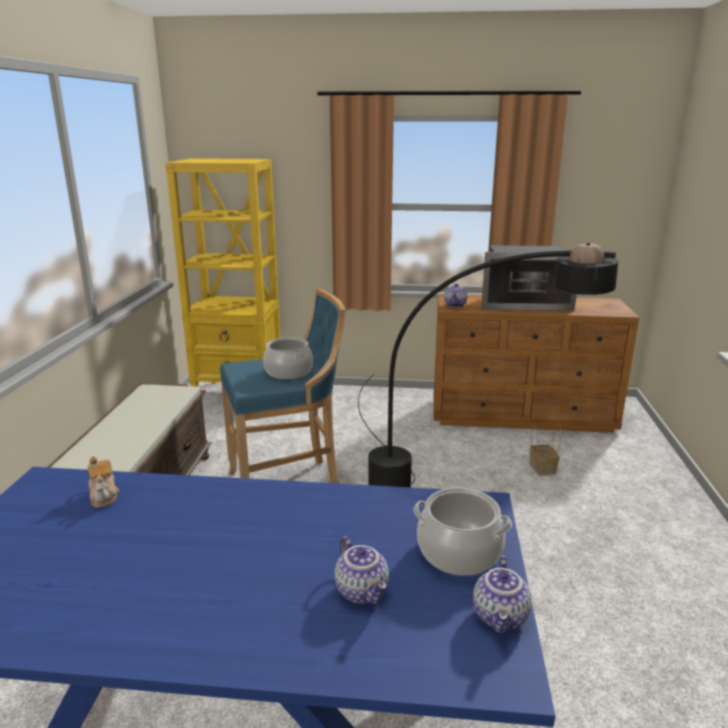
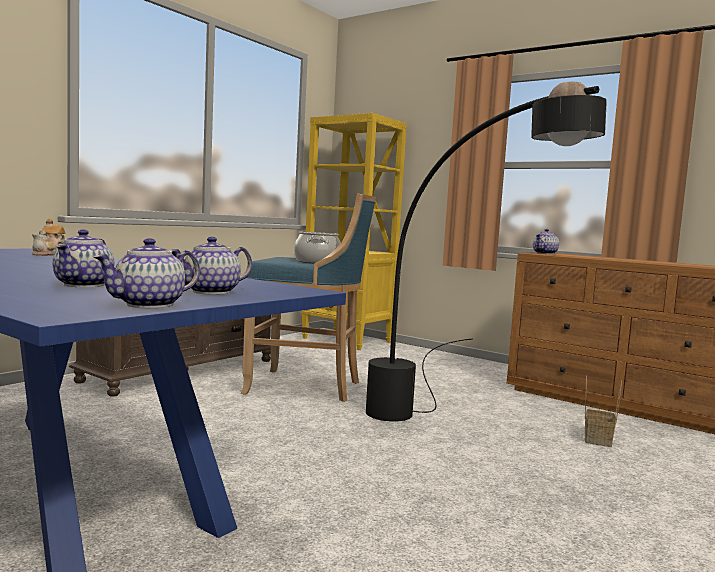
camera: 30 degrees right, 15 degrees down
cooking pot [413,487,512,576] -> teapot [169,237,252,295]
microwave [481,245,577,311] -> none

